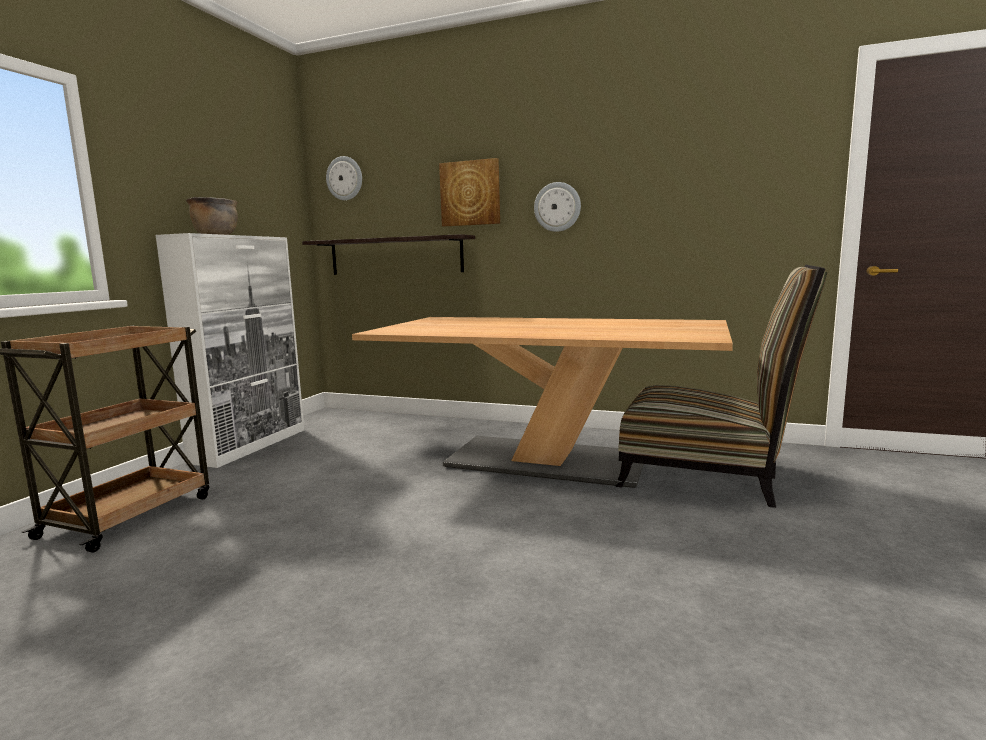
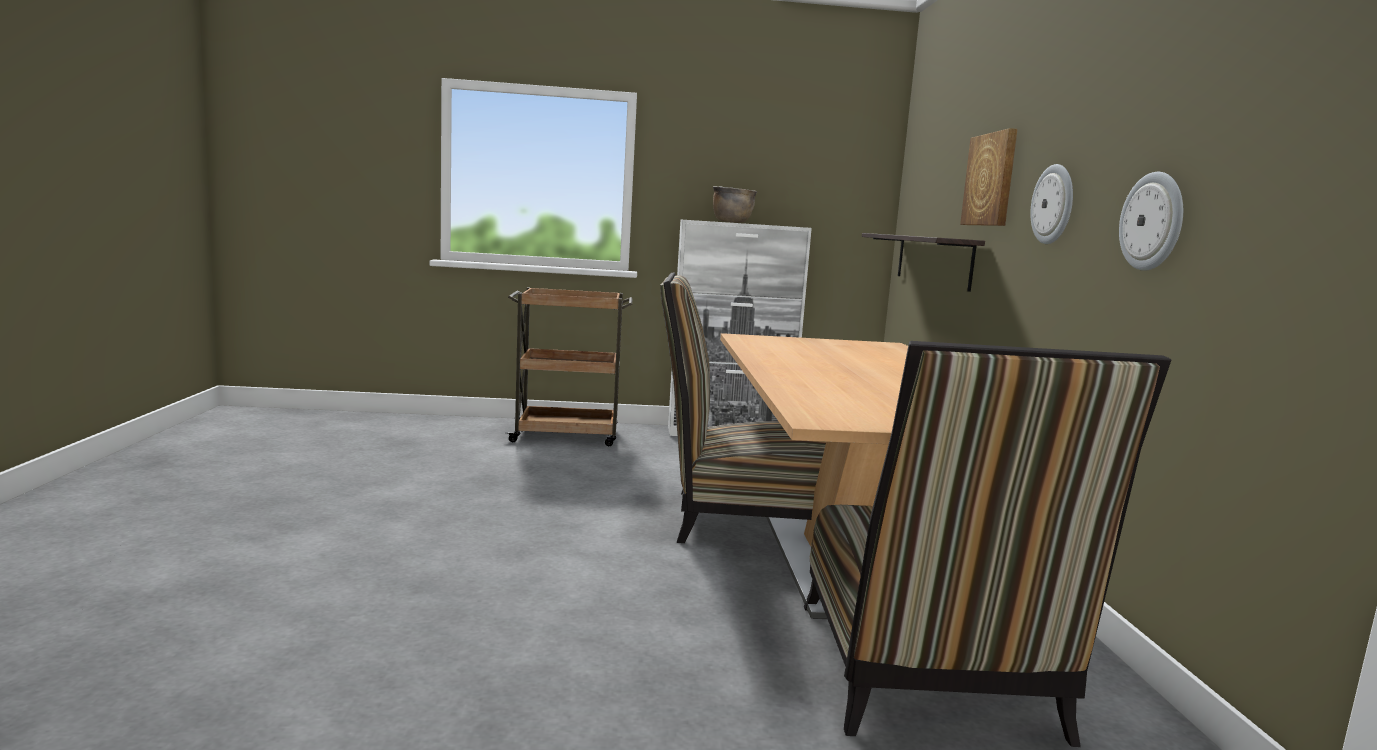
camera: 65 degrees right, 0 degrees up
wall clock [326,156,362,201] -> wall clock moved to [1119,172,1183,271]
none -> chair [660,272,826,543]

